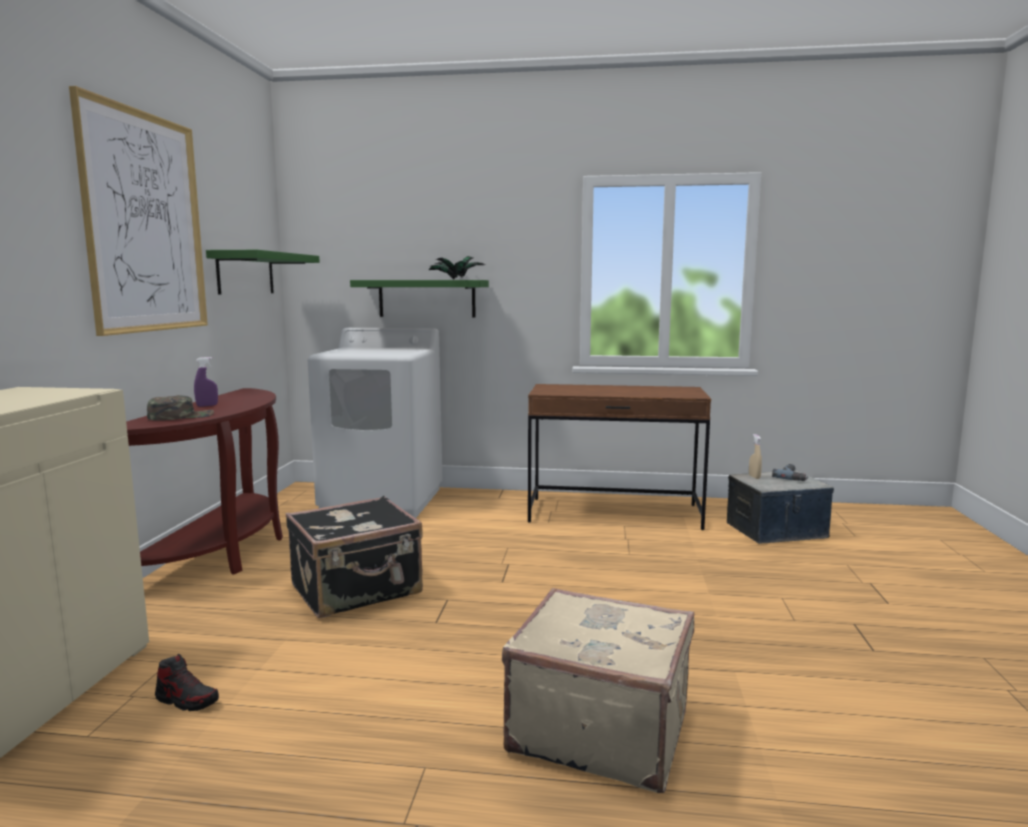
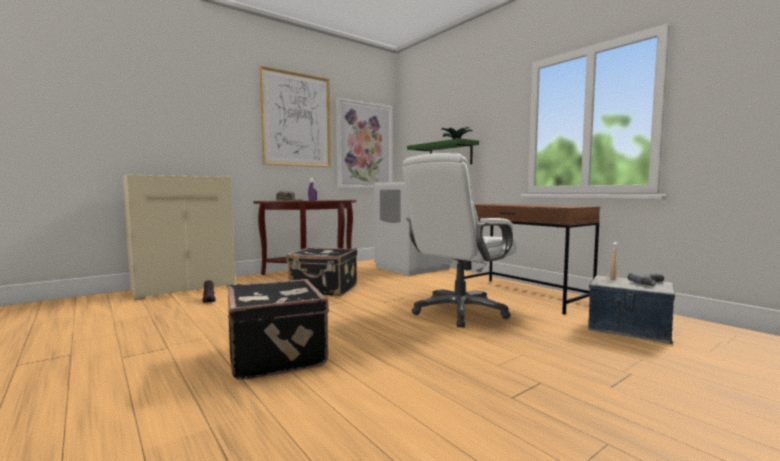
camera: 45 degrees right, 5 degrees down
green shelf [206,250,320,295] -> picture [336,97,392,188]
beige suitcase [502,588,694,793] -> black suitcase [228,279,329,380]
none -> white office chair [403,153,517,328]

